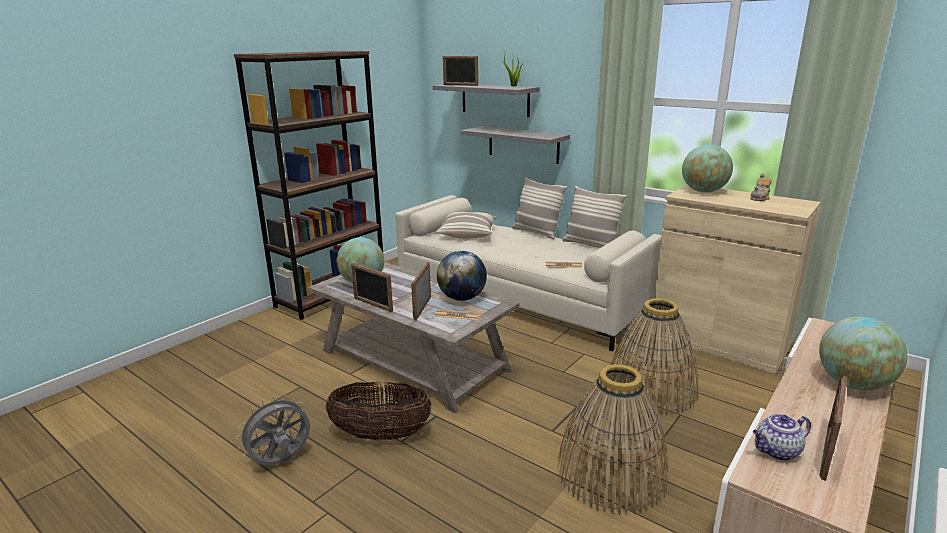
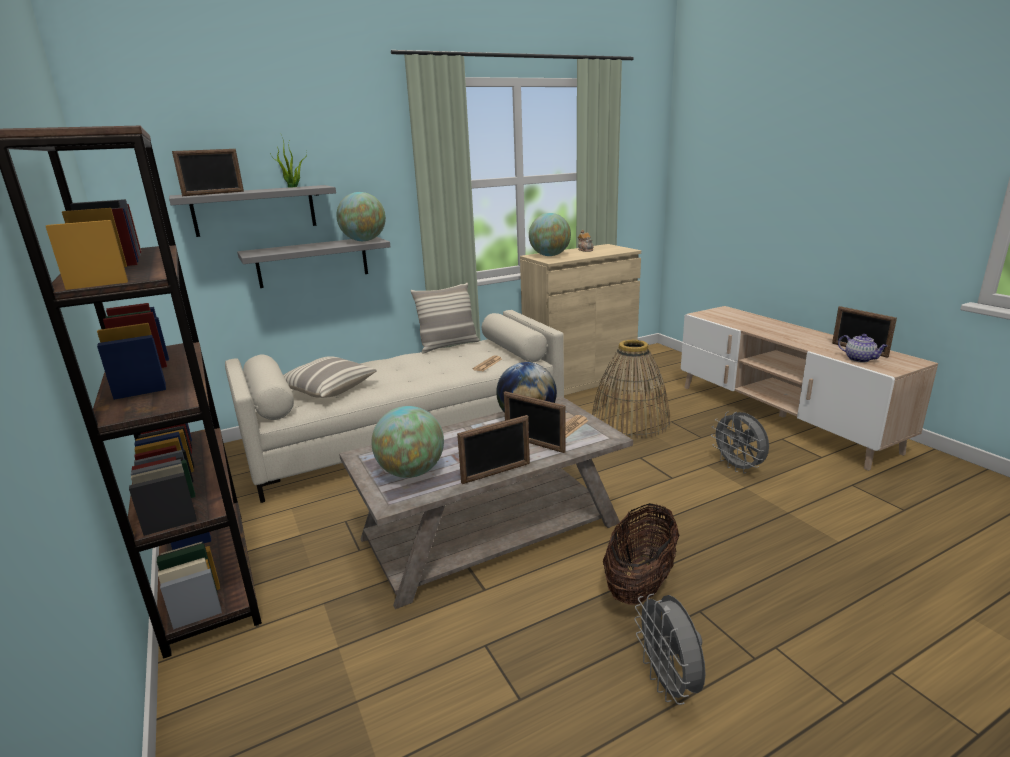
camera: 65 degrees left, 0 degrees up
pillow [512,177,567,239] -> none
basket [557,364,668,515] -> grey fan [711,411,769,473]
teapot [753,414,811,461] -> teapot turned 45 degrees counterclockwise [838,334,888,362]
globe [819,316,907,391] -> globe moved to [336,192,386,241]

